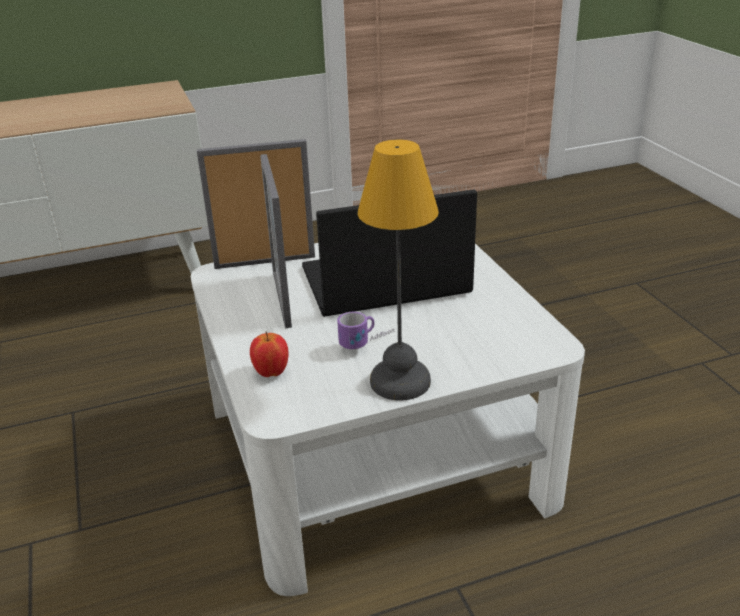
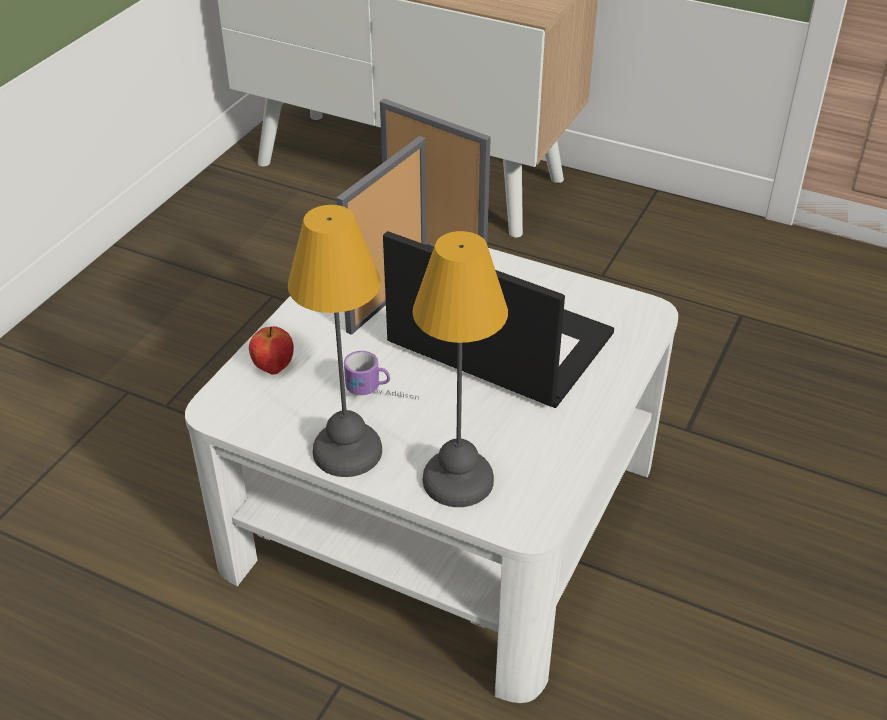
camera: 45 degrees right, 10 degrees up
none -> table lamp [412,231,508,507]

